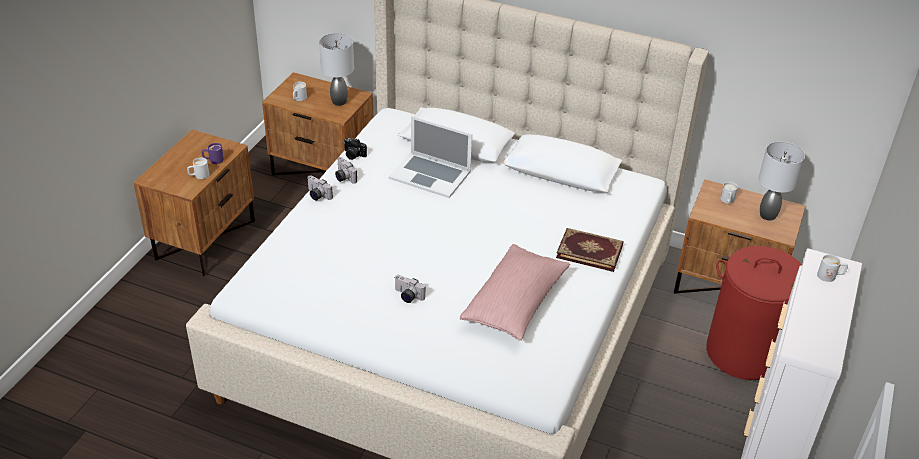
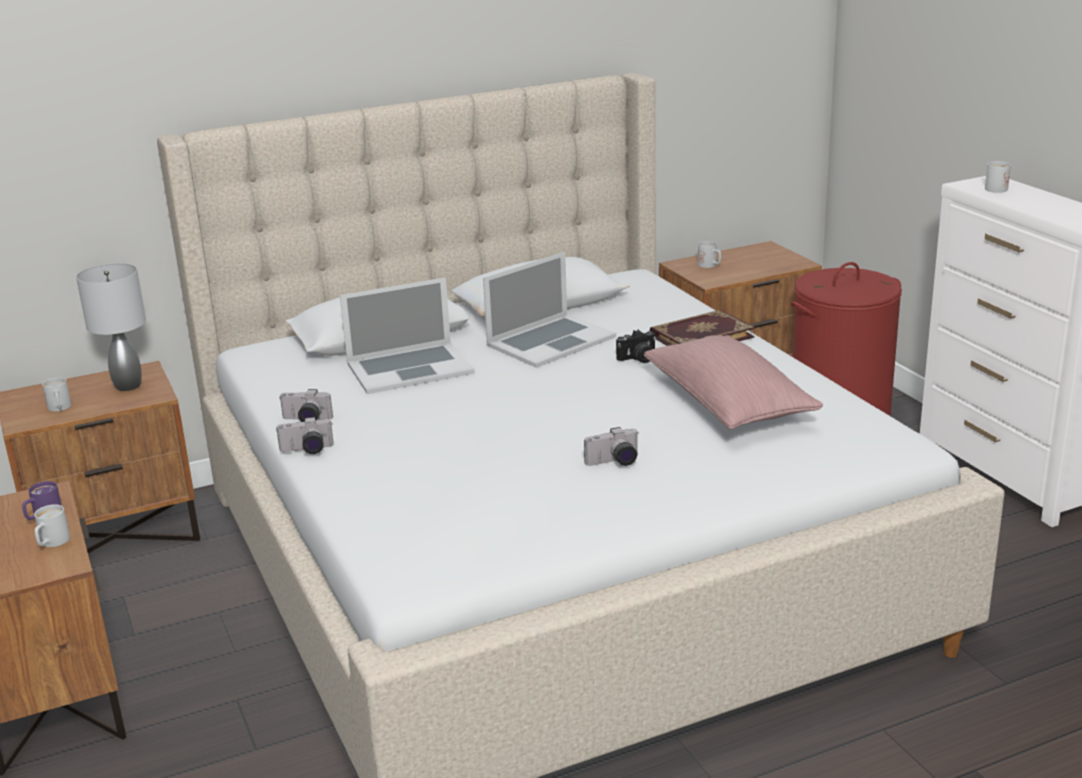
camera: 45 degrees left, 15 degrees down
camera [343,138,367,160] -> camera moved to [616,329,656,363]
grey table lamp [759,142,805,221] -> none
none -> laptop [483,252,616,368]

